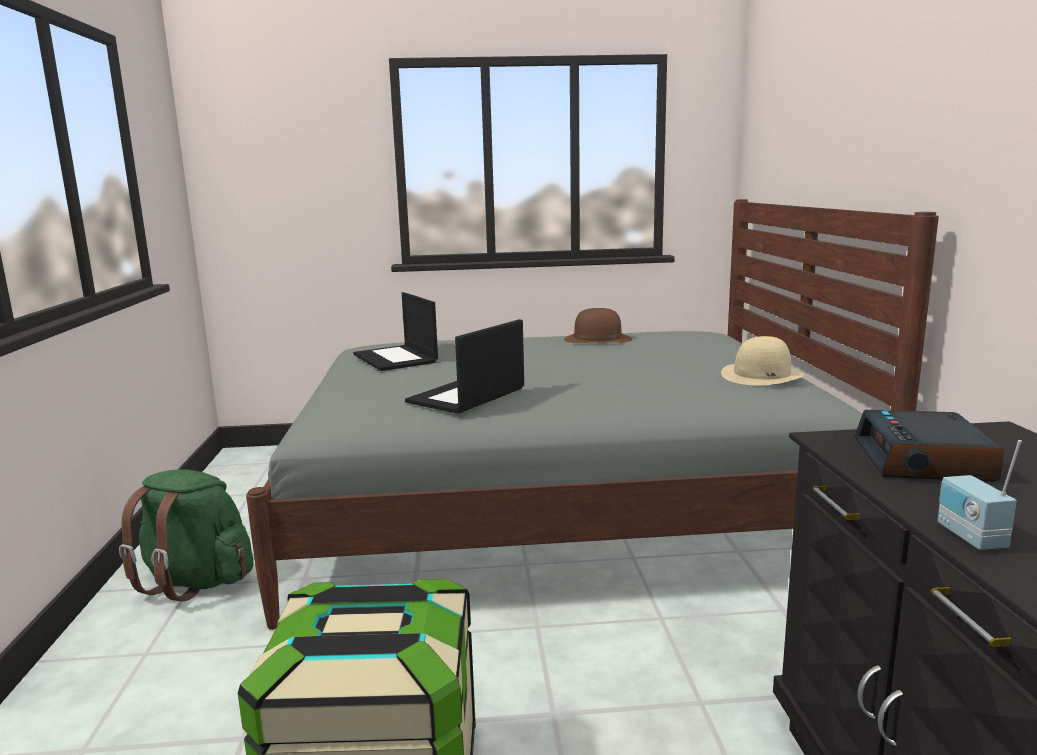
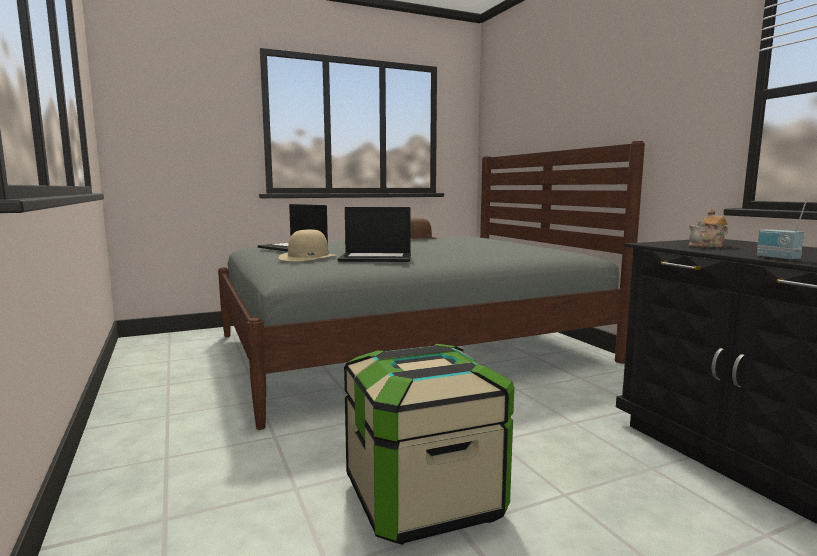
camera: 20 degrees left, 5 degrees down
green backpack [119,469,254,602] -> none
laptop [405,319,524,414] -> laptop turned 105 degrees counterclockwise [338,207,411,262]
beige hat [721,336,805,385] -> beige hat moved to [278,229,336,261]
alarm clock [854,410,1004,482] -> teapot [689,209,728,247]

